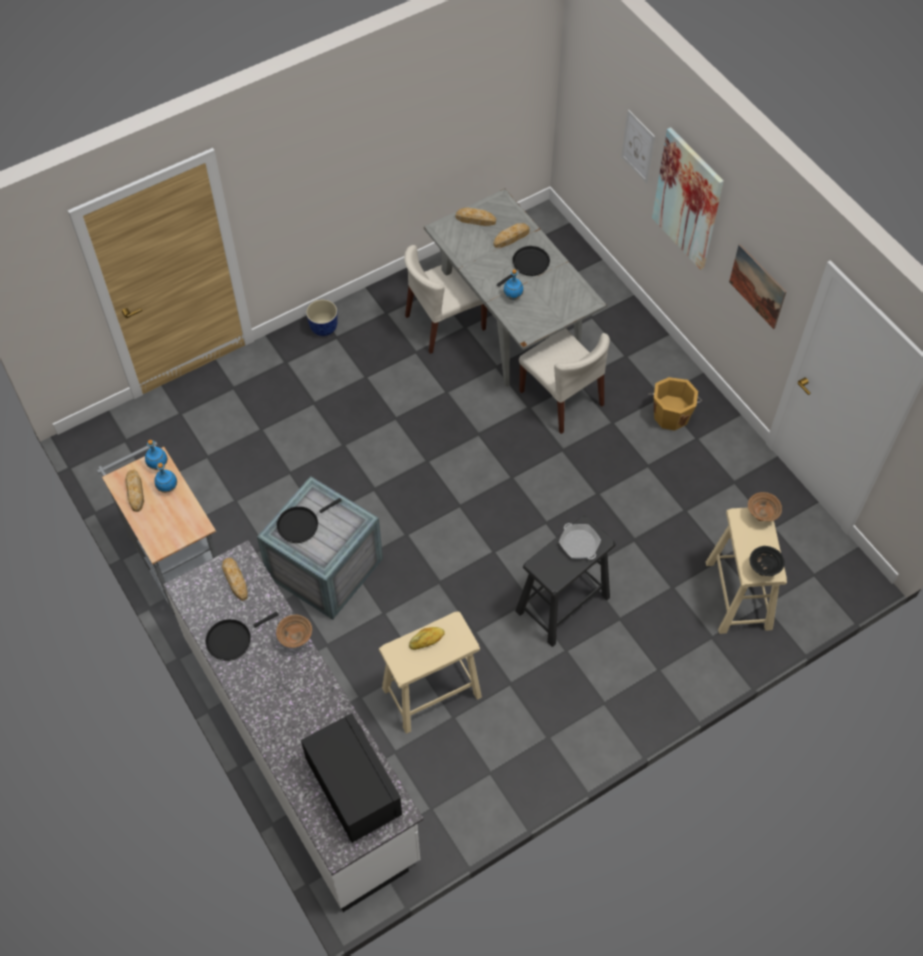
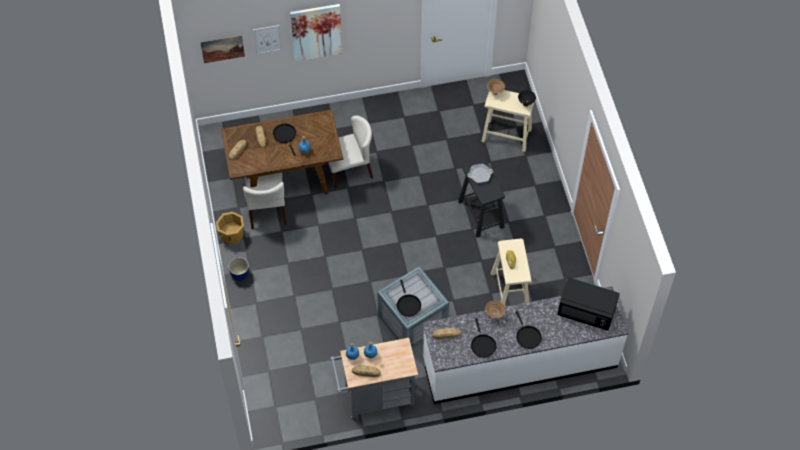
camera: 70 degrees left, 0 degrees up
black microwave [301,713,402,843] -> black microwave turned 150 degrees counterclockwise [557,277,620,331]
grey dining table [424,189,607,386] -> brown dining table [221,110,343,194]
orange bucket [648,377,702,431] -> orange bucket moved to [216,212,244,245]
picture [729,244,786,329] -> picture moved to [200,35,245,63]
none -> black frying pan [515,311,542,349]

